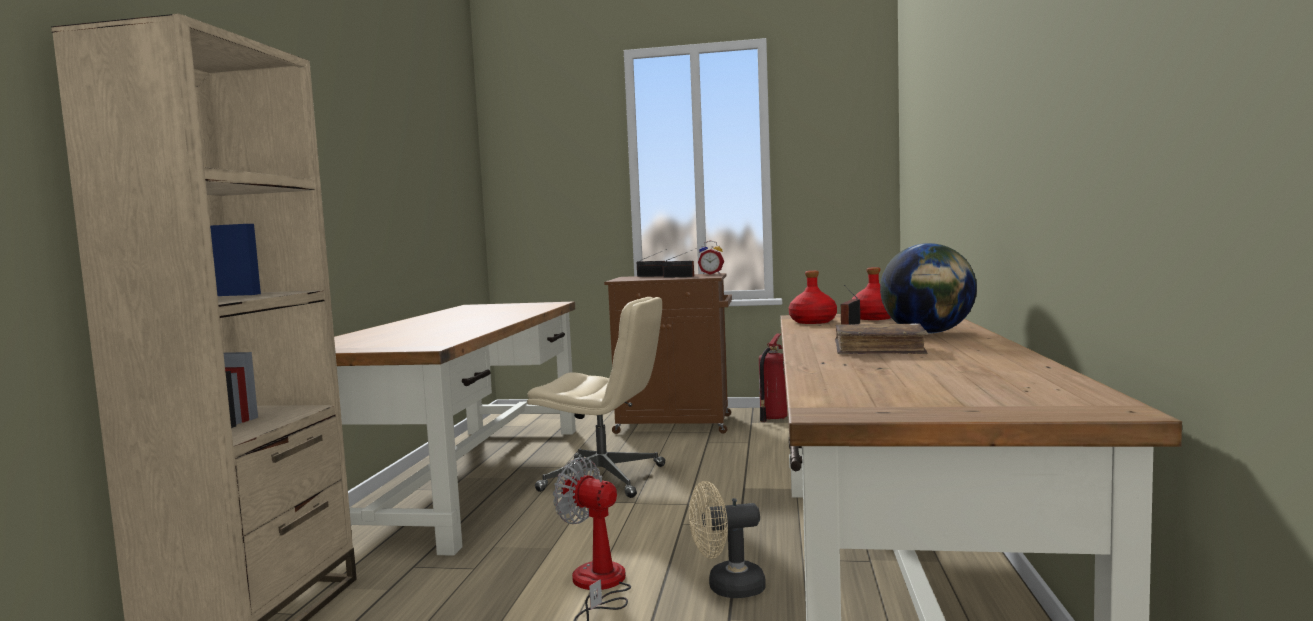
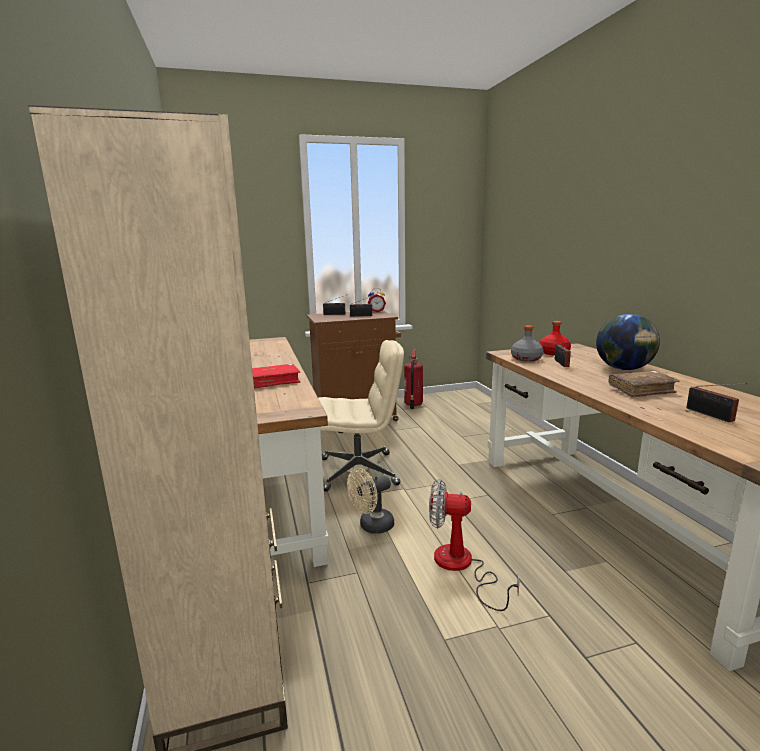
camera: 25 degrees left, 10 degrees up
beige fan [689,481,766,598] -> beige fan moved to [347,468,394,534]
red bottle [789,271,837,324] -> grey bottle [511,325,544,362]
none -> red book [252,364,300,389]
none -> radio [687,383,747,422]

